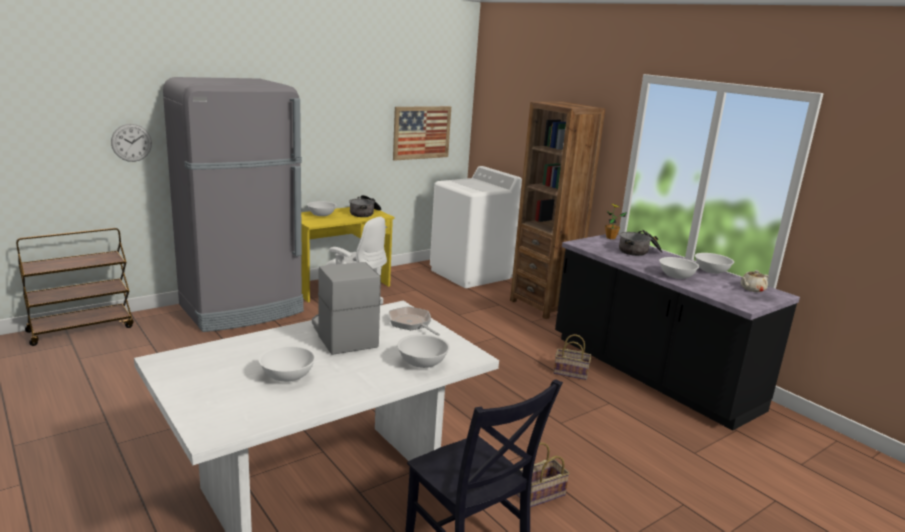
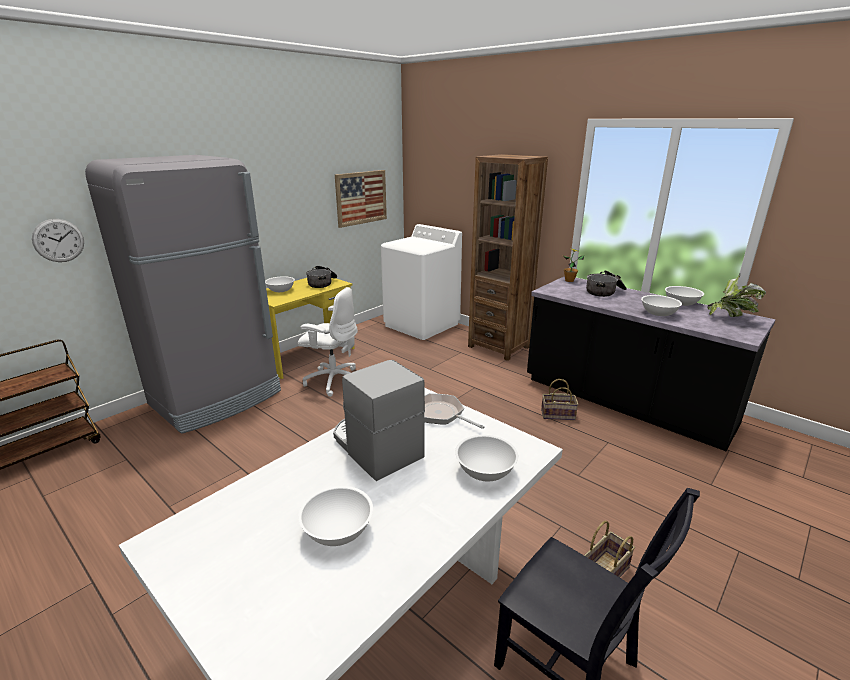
camera: 10 degrees left, 5 degrees up
beige teapot [740,270,769,292] -> potted plant [707,274,766,317]

